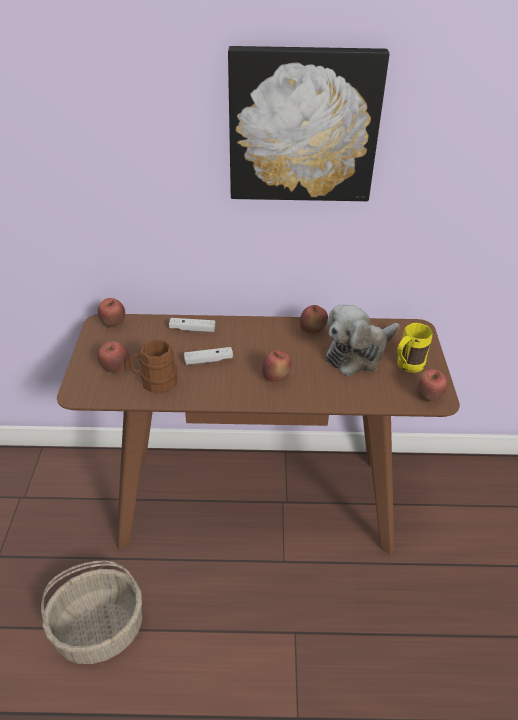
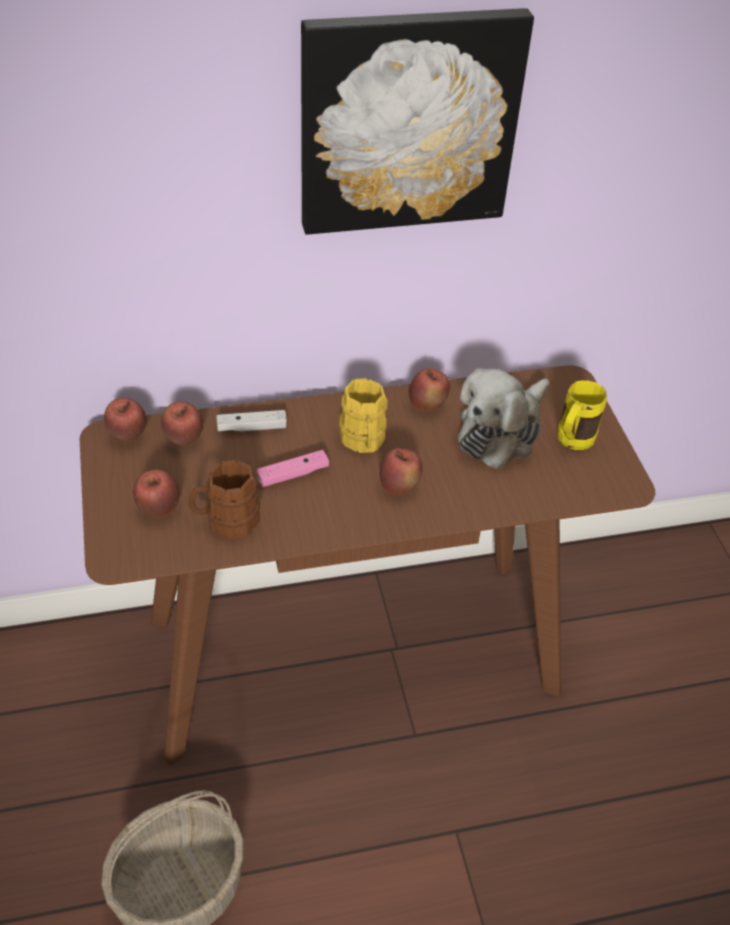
camera: 15 degrees left, 5 degrees up
white game controller [184,347,233,365] -> pink game controller [257,450,329,487]
apple [416,369,448,401] -> apple moved to [161,402,203,446]
none -> yellow mug [339,378,388,453]

